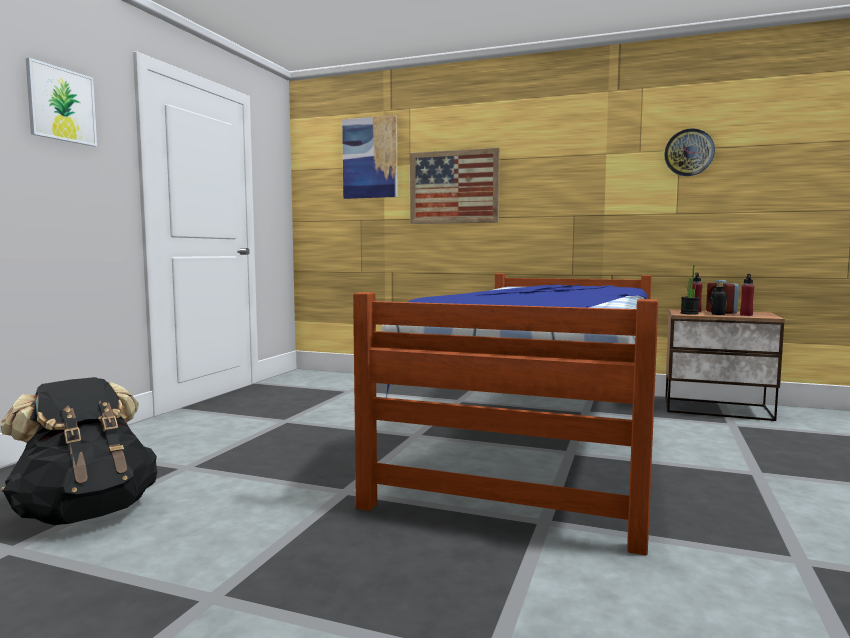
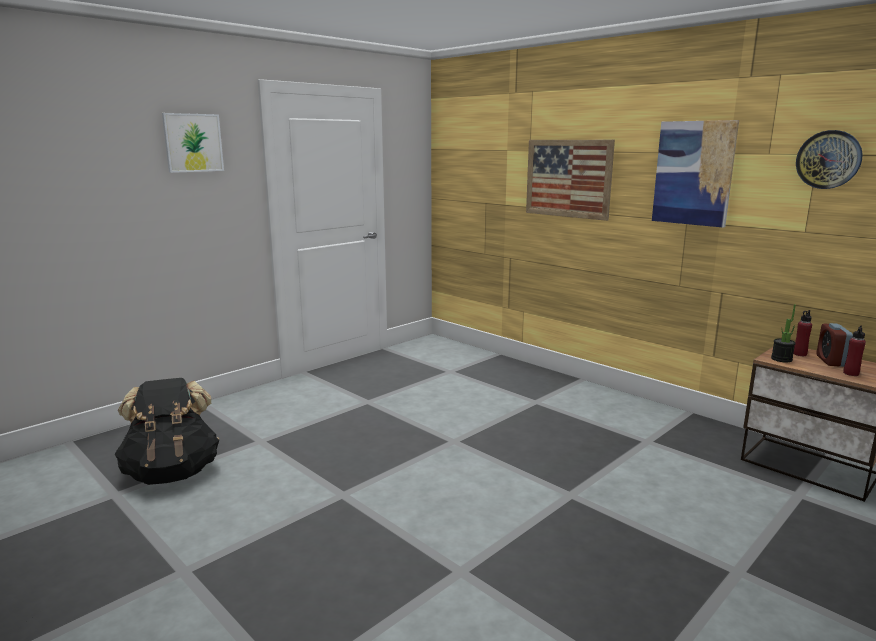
camera: 25 degrees right, 10 degrees up
picture [342,115,397,199] -> picture moved to [652,120,739,228]
bed [353,273,658,555] -> none
bottle [711,282,727,315] -> none

